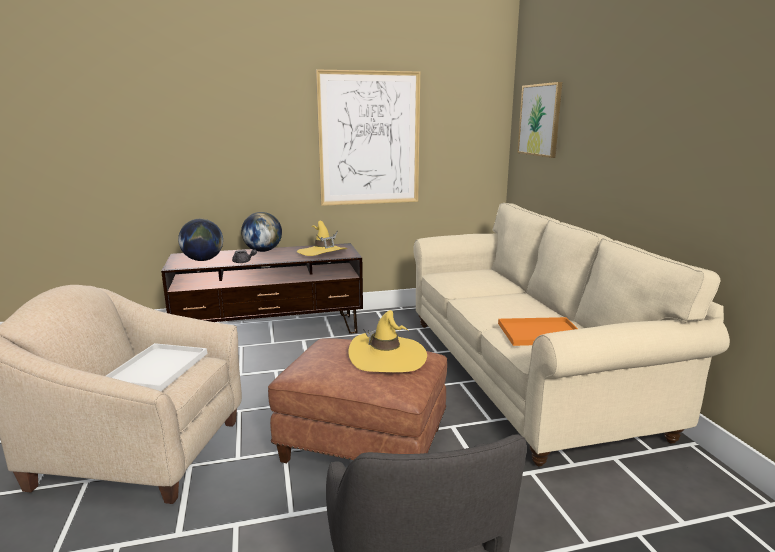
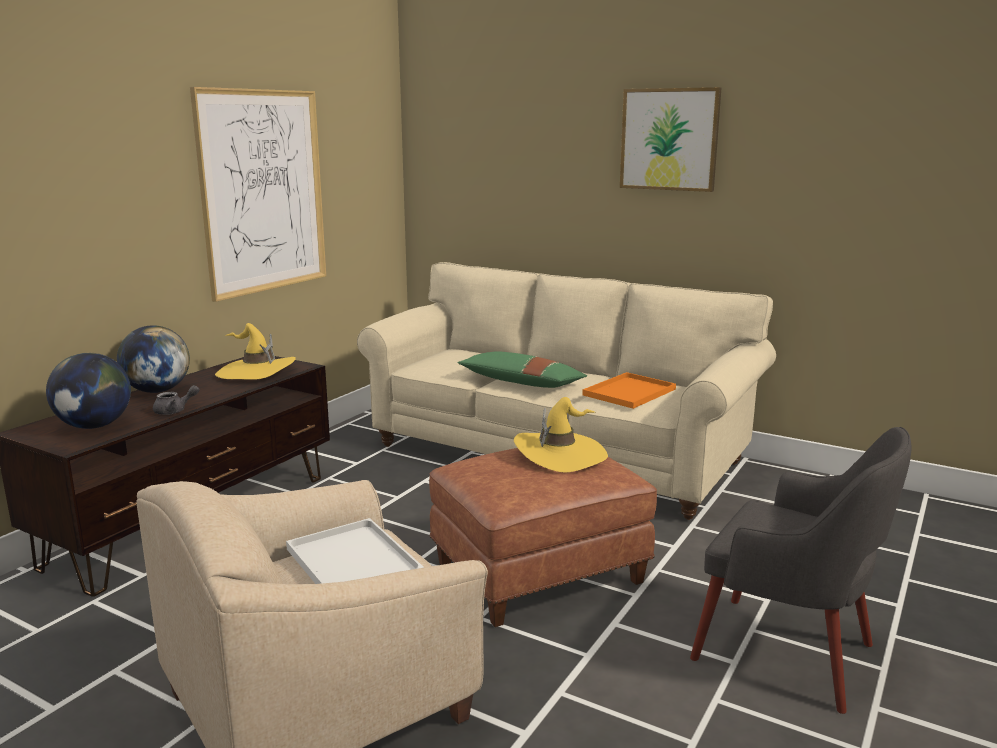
camera: 45 degrees left, 0 degrees up
picture [517,82,562,158] -> picture moved to [620,87,722,192]
none -> green pillow [458,351,587,388]

